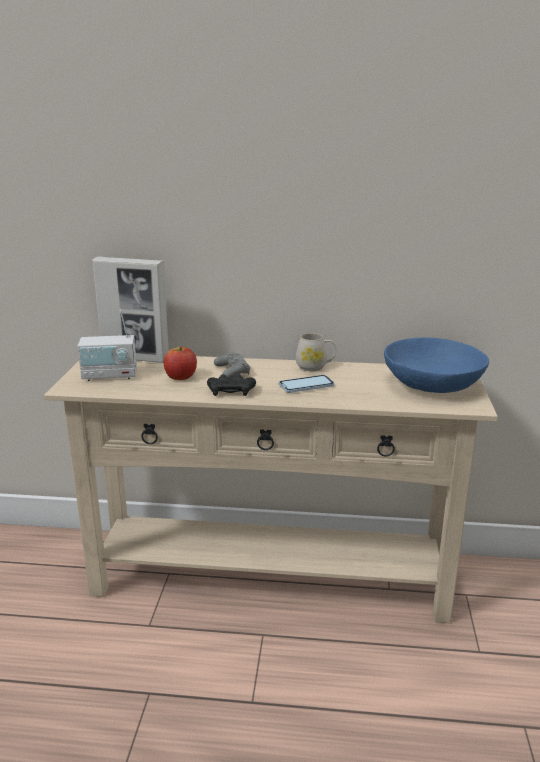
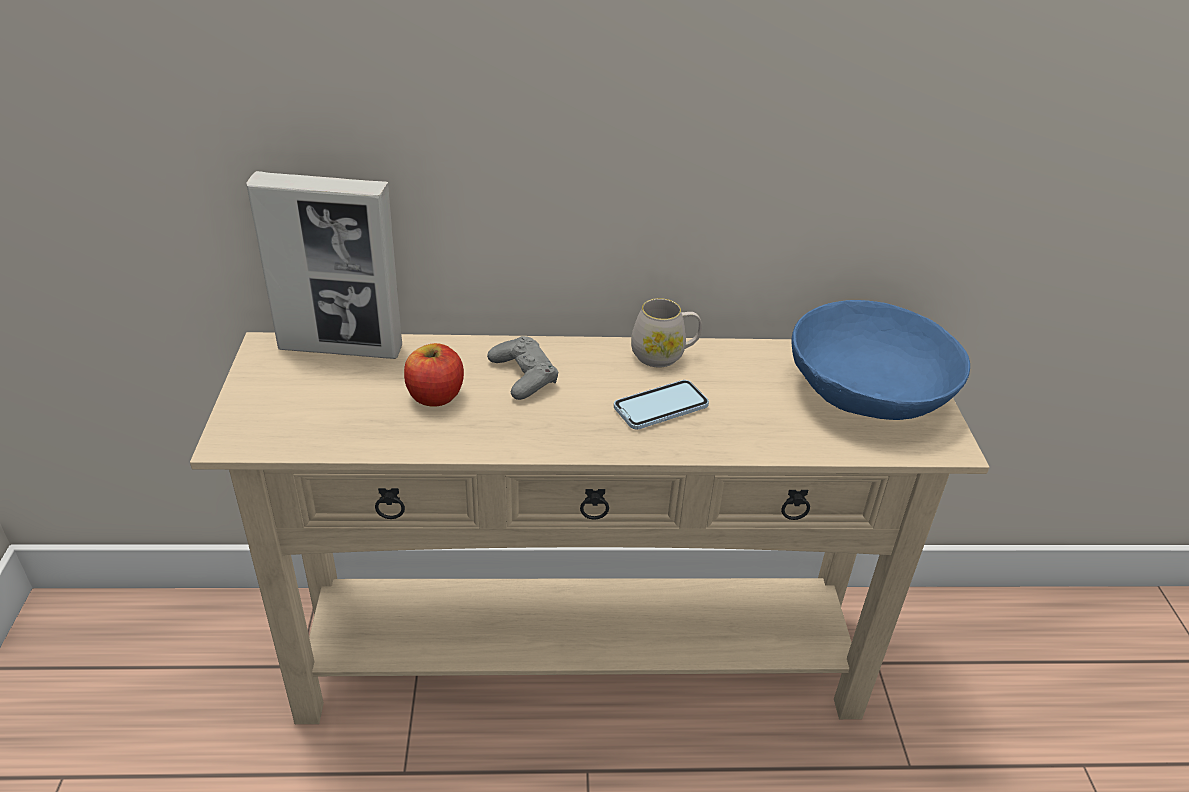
camera: 10 degrees left, 15 degrees up
radio [78,310,137,381] -> none
black game controller [207,374,256,396] -> none

